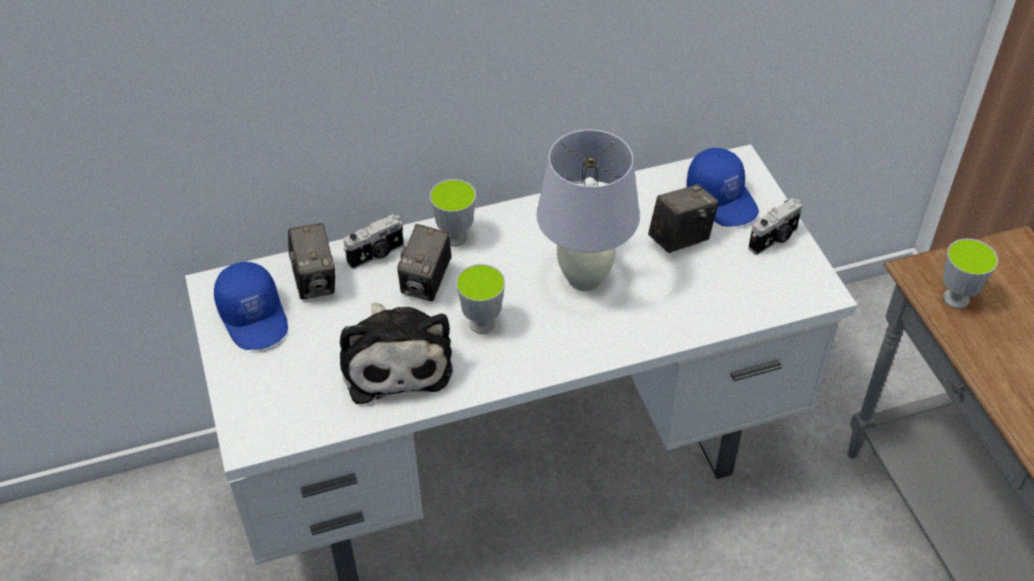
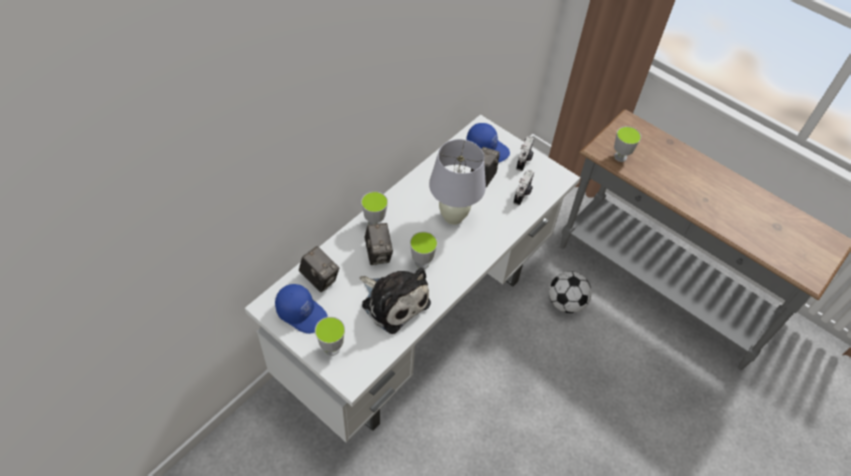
camera: 35 degrees left, 5 degrees up
camera [344,214,404,269] -> camera moved to [513,169,534,206]
none -> cup [315,317,345,356]
none -> football [549,271,592,313]

